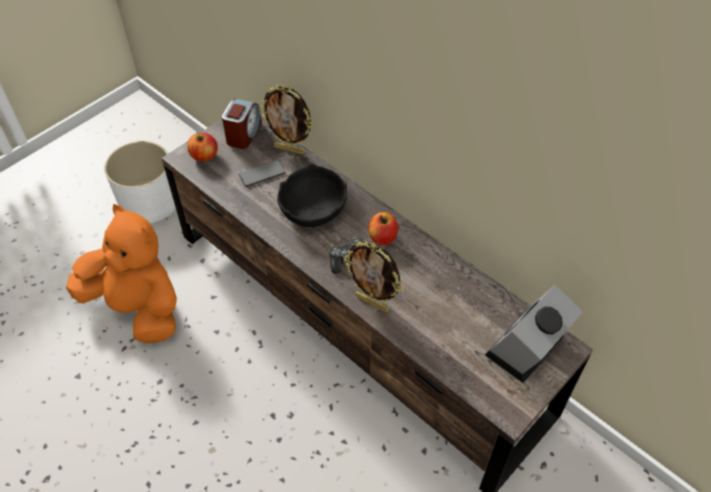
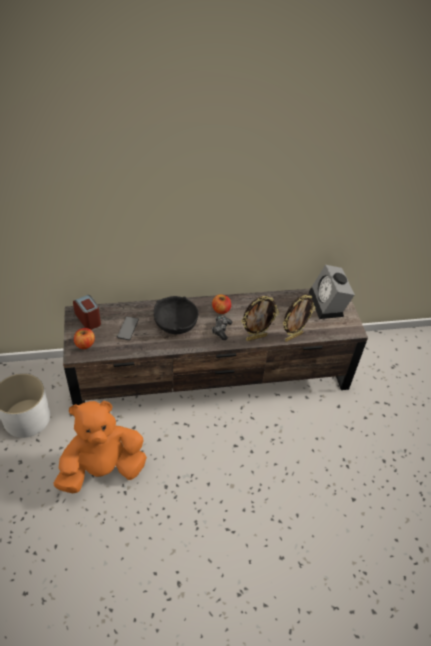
camera: 55 degrees left, 5 degrees down
picture frame [259,85,314,155] -> picture frame moved to [283,295,315,342]

